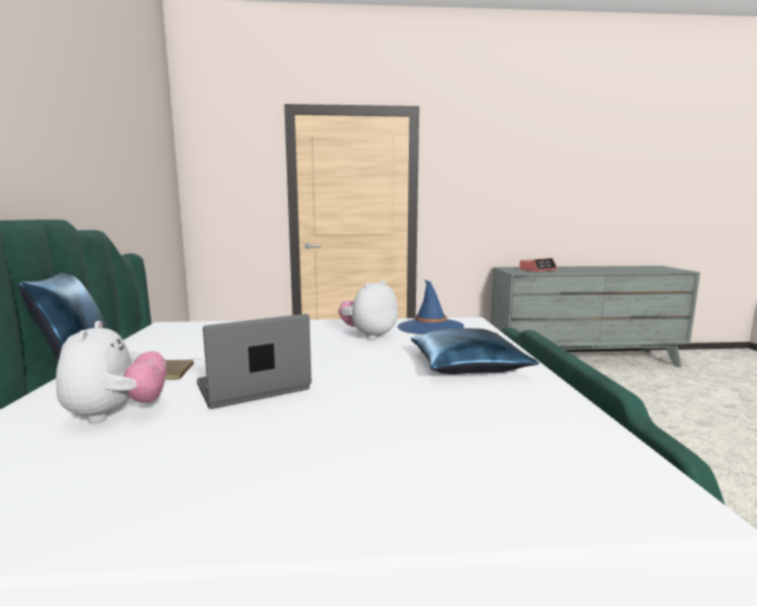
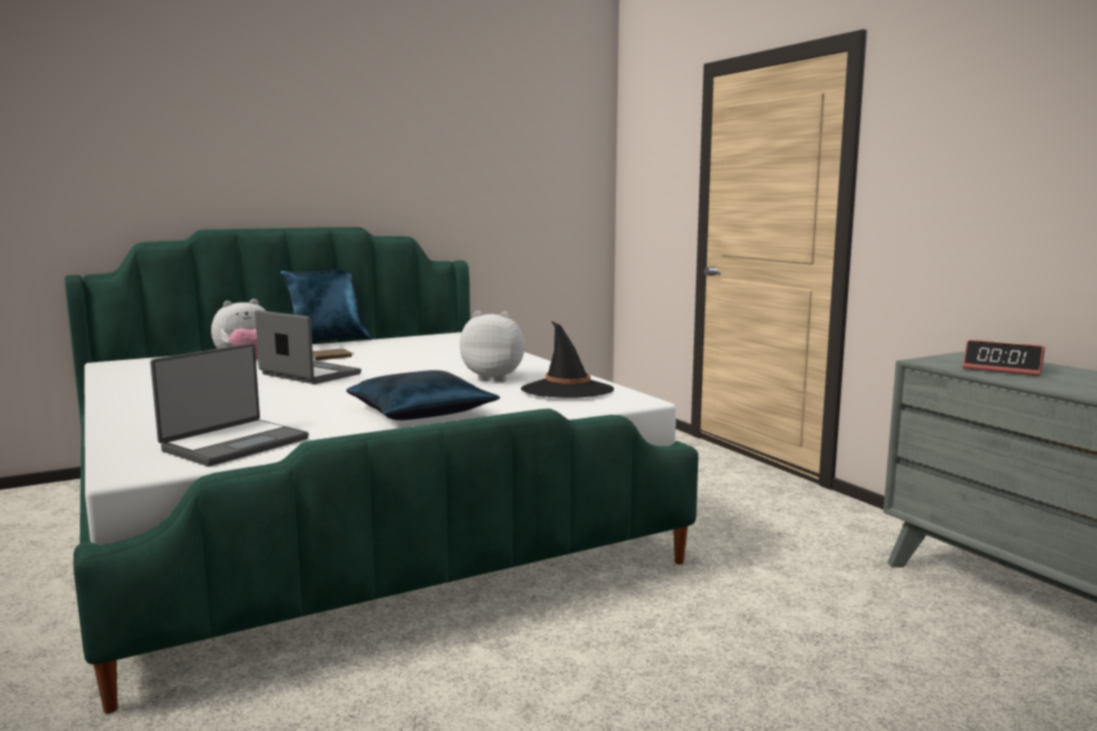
camera: 65 degrees right, 0 degrees up
blue hat [397,280,464,334] -> black hat [521,321,614,398]
none -> laptop [150,343,309,466]

